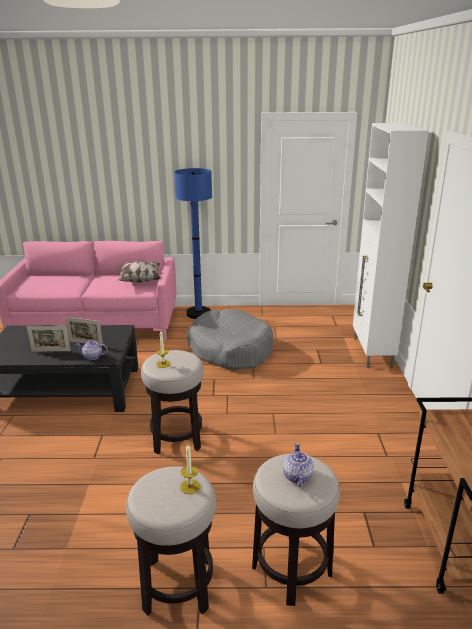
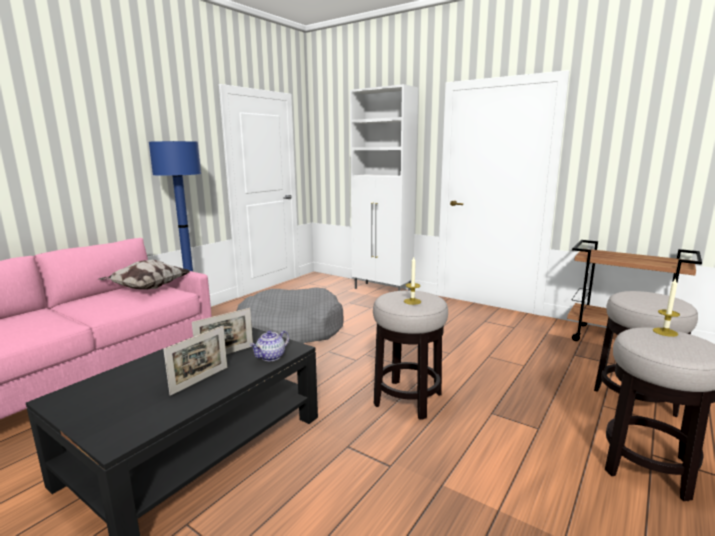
camera: 55 degrees left, 10 degrees down
teapot [283,443,314,487] -> none

